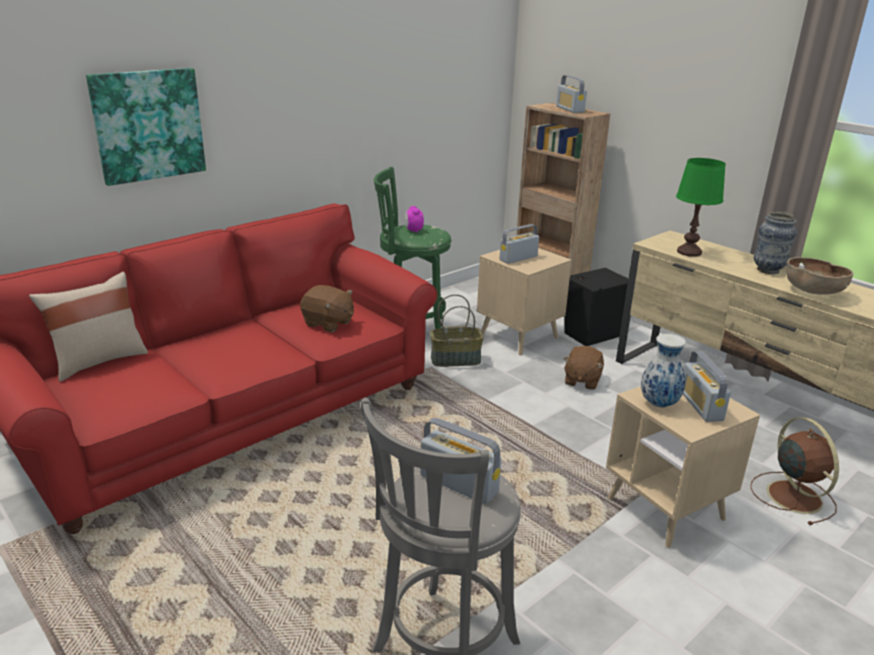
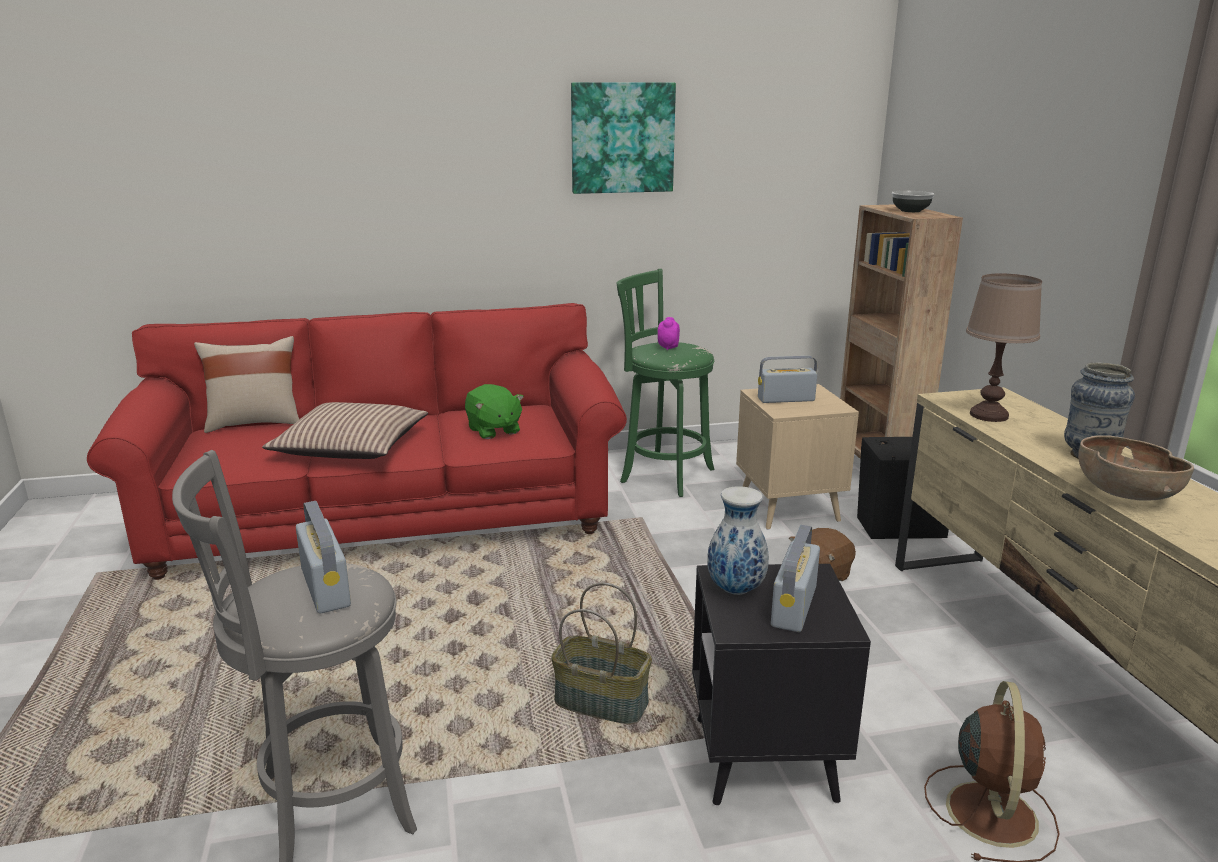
camera: 30 degrees right, 5 degrees down
picture [86,68,206,186] -> picture moved to [571,82,676,194]
brown plush toy [300,285,354,332] -> green plush toy [465,384,524,439]
basket [430,294,484,367] -> basket moved to [551,583,652,725]
radio [556,75,587,113] -> bowl [892,191,934,212]
beige side table [606,386,760,548] -> black side table [692,564,871,806]
green table lamp [676,158,726,257] -> brown table lamp [966,273,1042,422]
none -> pillow [262,402,428,459]

